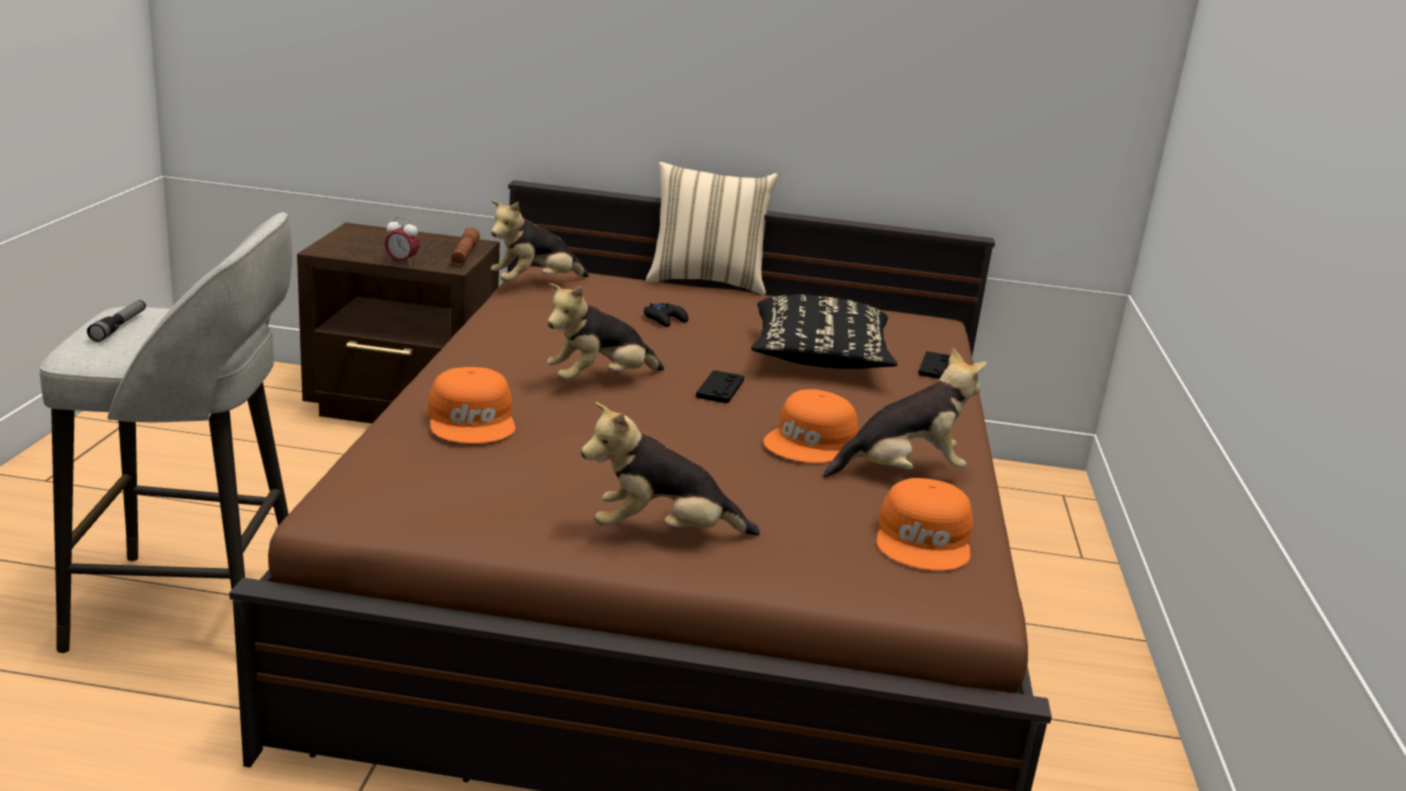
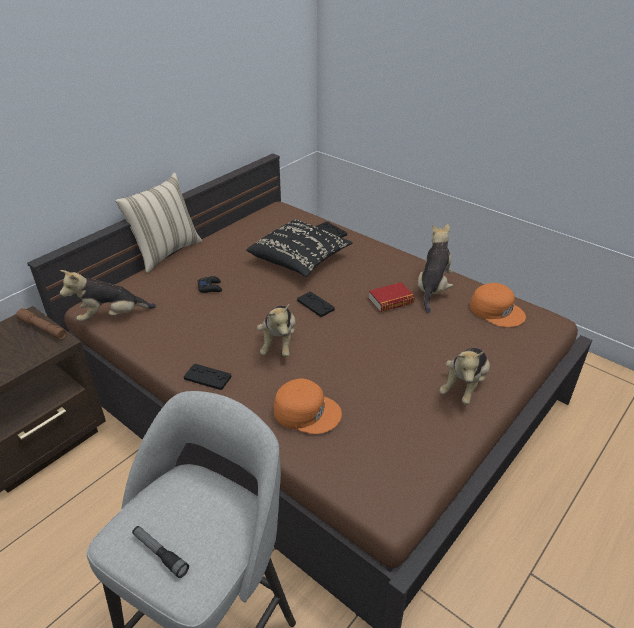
camera: 55 degrees left, 15 degrees up
alarm clock [385,217,420,266] -> none
plush toy [491,200,589,281] -> plush toy turned 75 degrees clockwise [60,270,156,321]
orange cap [763,389,858,463] -> book [369,282,415,312]
none -> black game controller [184,364,231,390]

